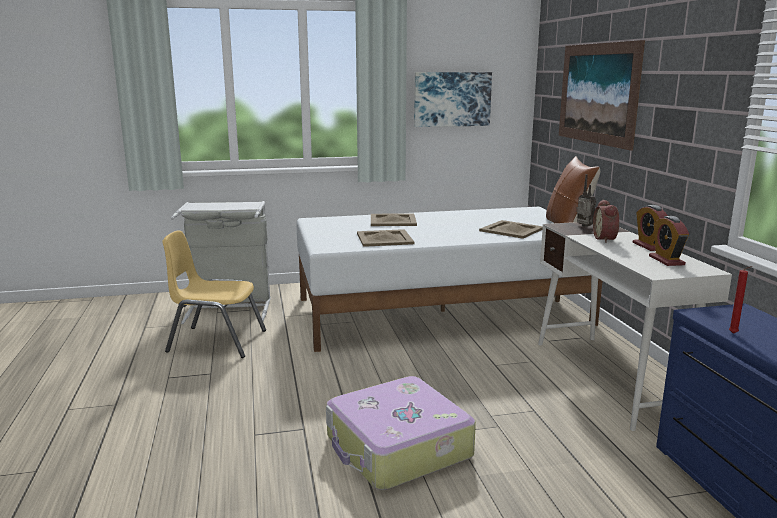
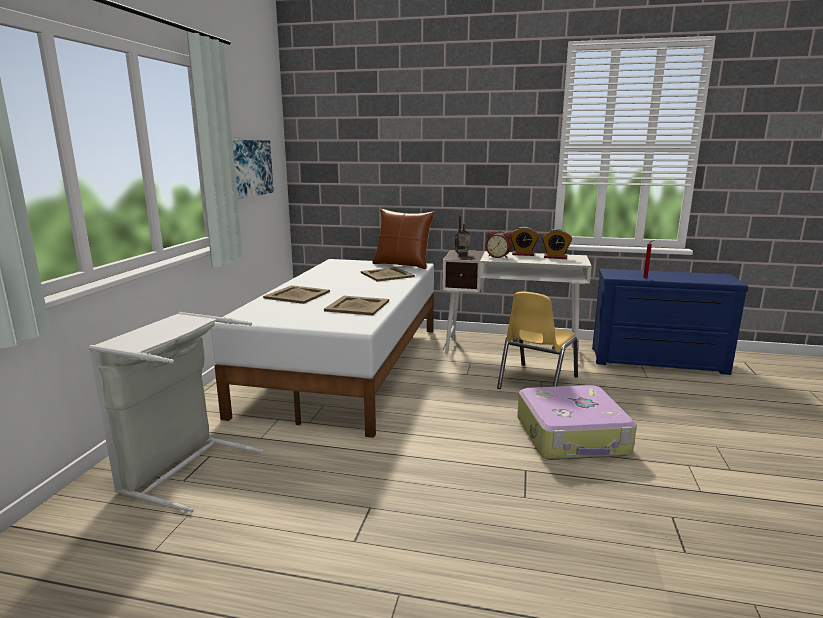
camera: 65 degrees left, 0 degrees up
yellow chair [162,230,266,358] -> yellow chair moved to [497,292,578,389]
picture [559,40,645,150] -> none

